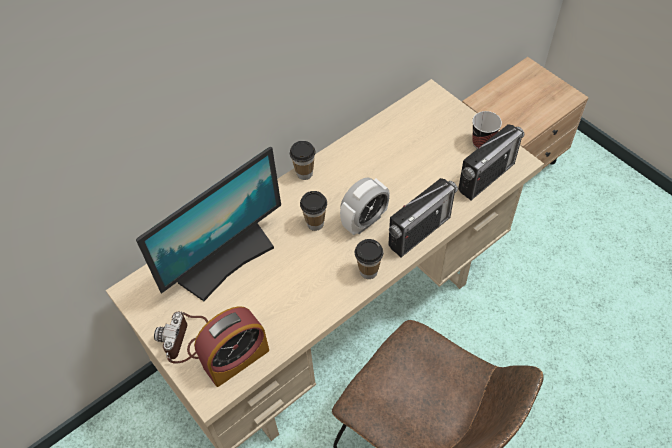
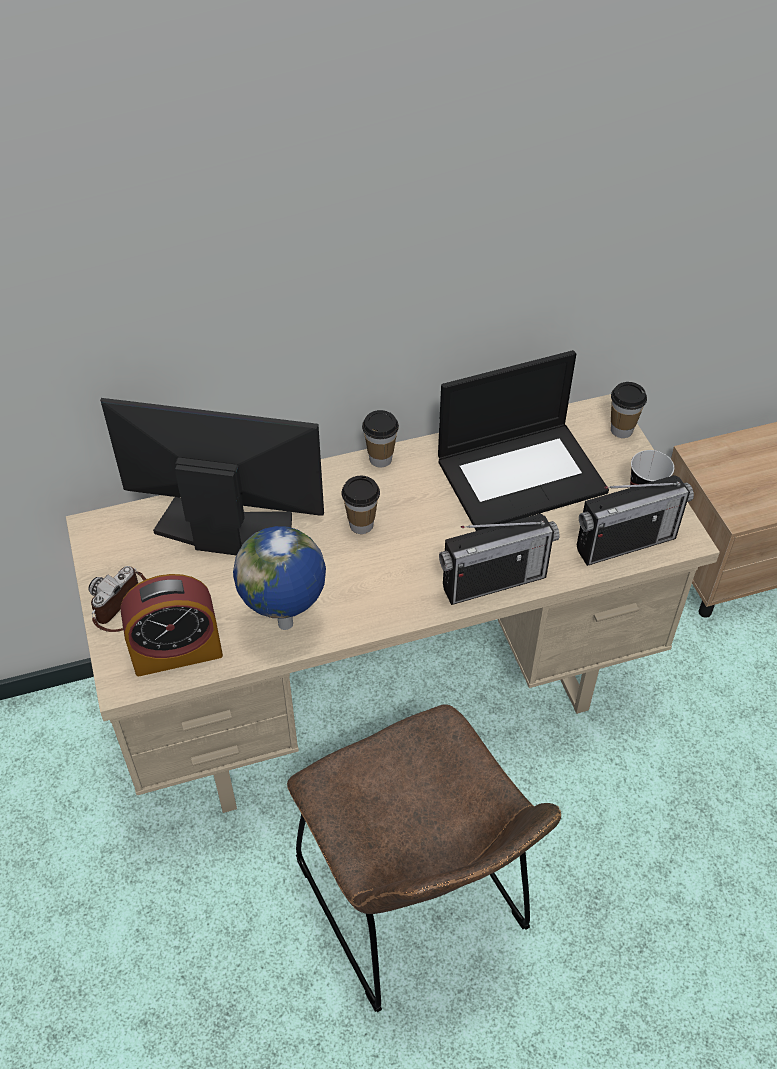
camera: 20 degrees right, 5 degrees down
monitor [136,147,281,301] -> monitor turned 150 degrees counterclockwise [100,398,324,555]
alarm clock [340,178,390,235] -> none
cup [355,239,384,279] -> cup moved to [611,382,647,438]
none -> globe [233,526,326,630]
none -> laptop [438,350,609,531]

